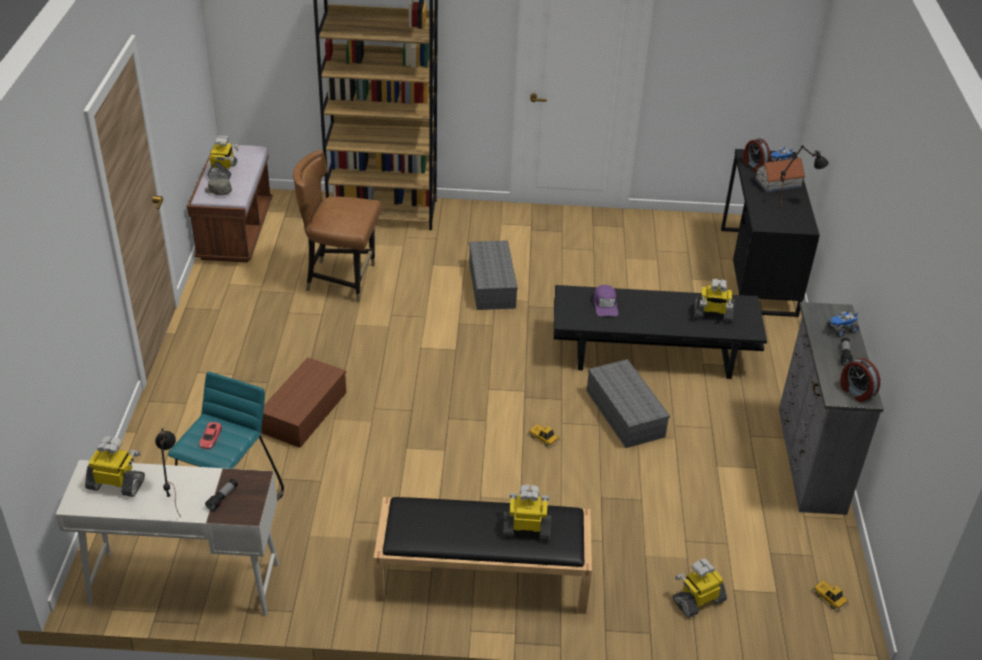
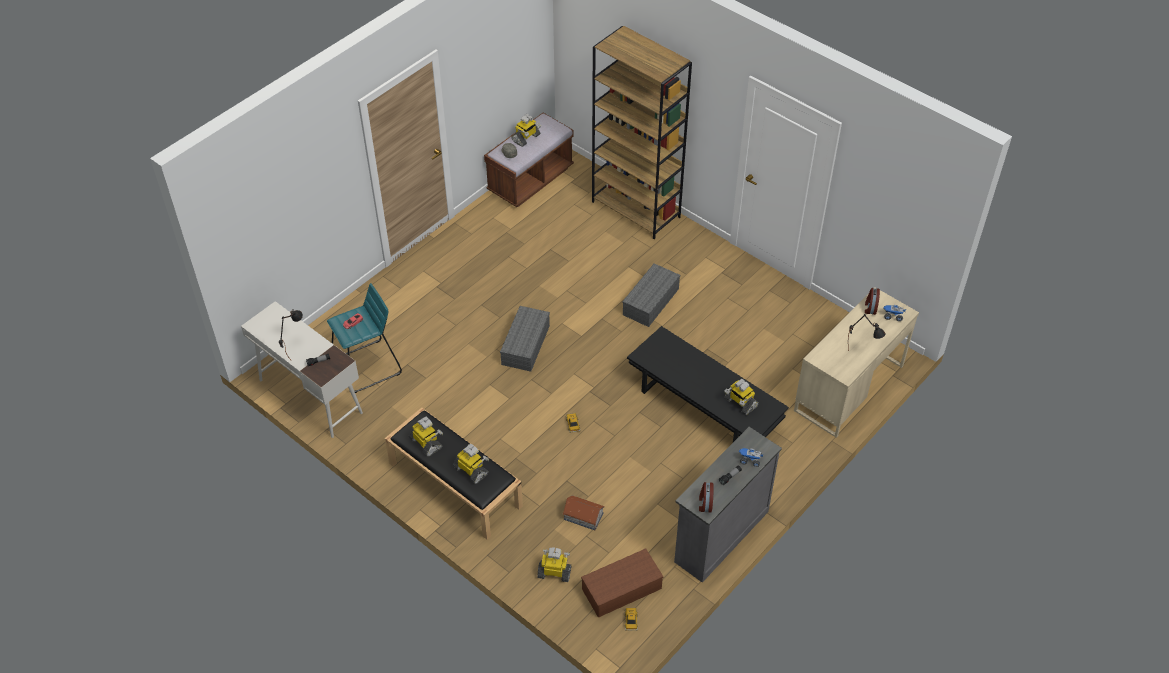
camera: 40 degrees right, 10 degrees up
toy robot [85,436,145,497] -> toy robot moved to [409,416,443,456]
brown storage box [261,357,346,448] -> brown storage box moved to [581,548,664,618]
brown chair [293,150,381,302] -> none
grey storage box [587,359,670,448] -> grey storage box moved to [500,306,550,372]
purple cap [593,285,618,316] -> none
black desk [721,149,820,317] -> beige desk [794,287,919,438]
toy house [755,158,806,192] -> toy house moved to [562,495,605,530]

